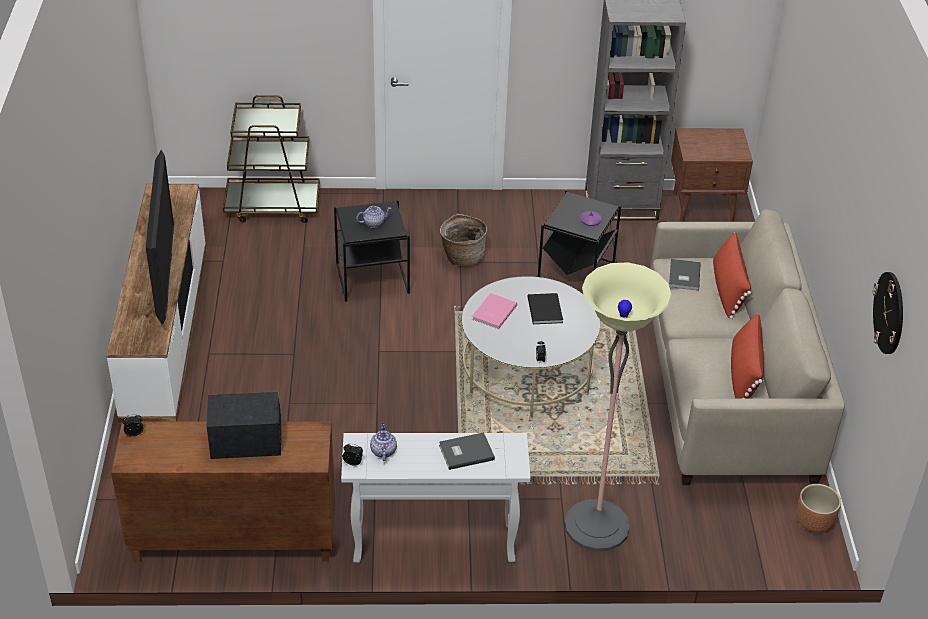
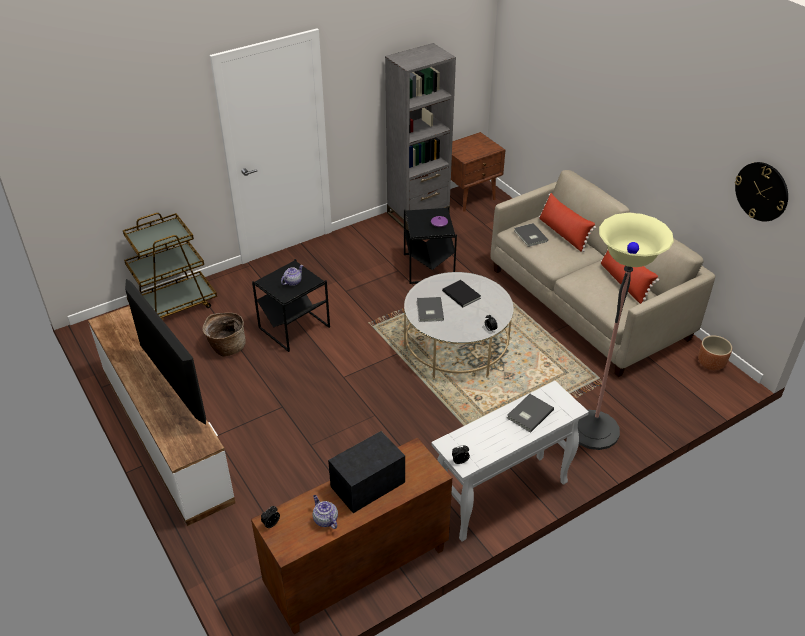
camera: 30 degrees left, 0 degrees up
teapot [370,423,397,461] -> teapot moved to [313,495,338,529]
basket [440,214,487,266] -> basket moved to [203,313,246,357]
pink book [472,293,517,329] -> grey book [417,297,444,322]

